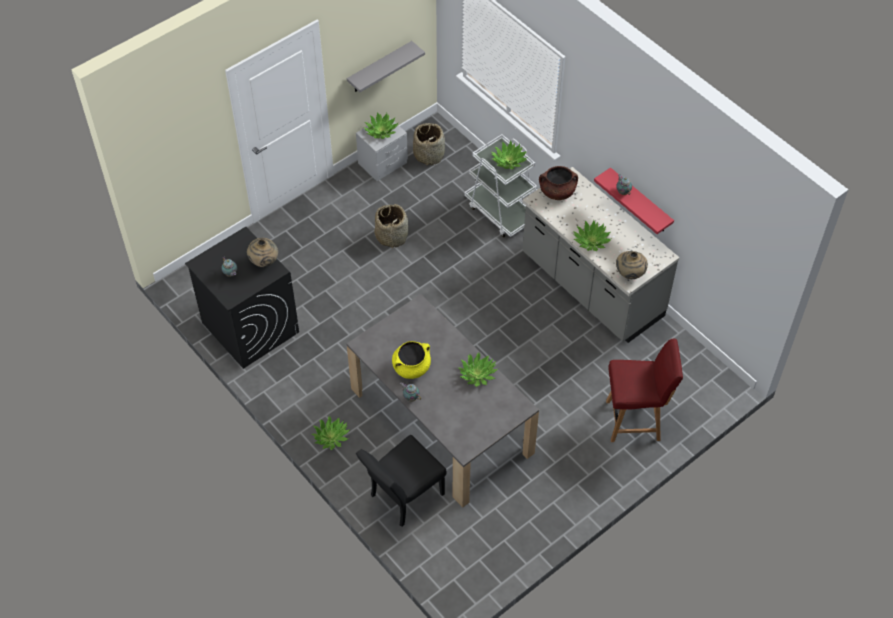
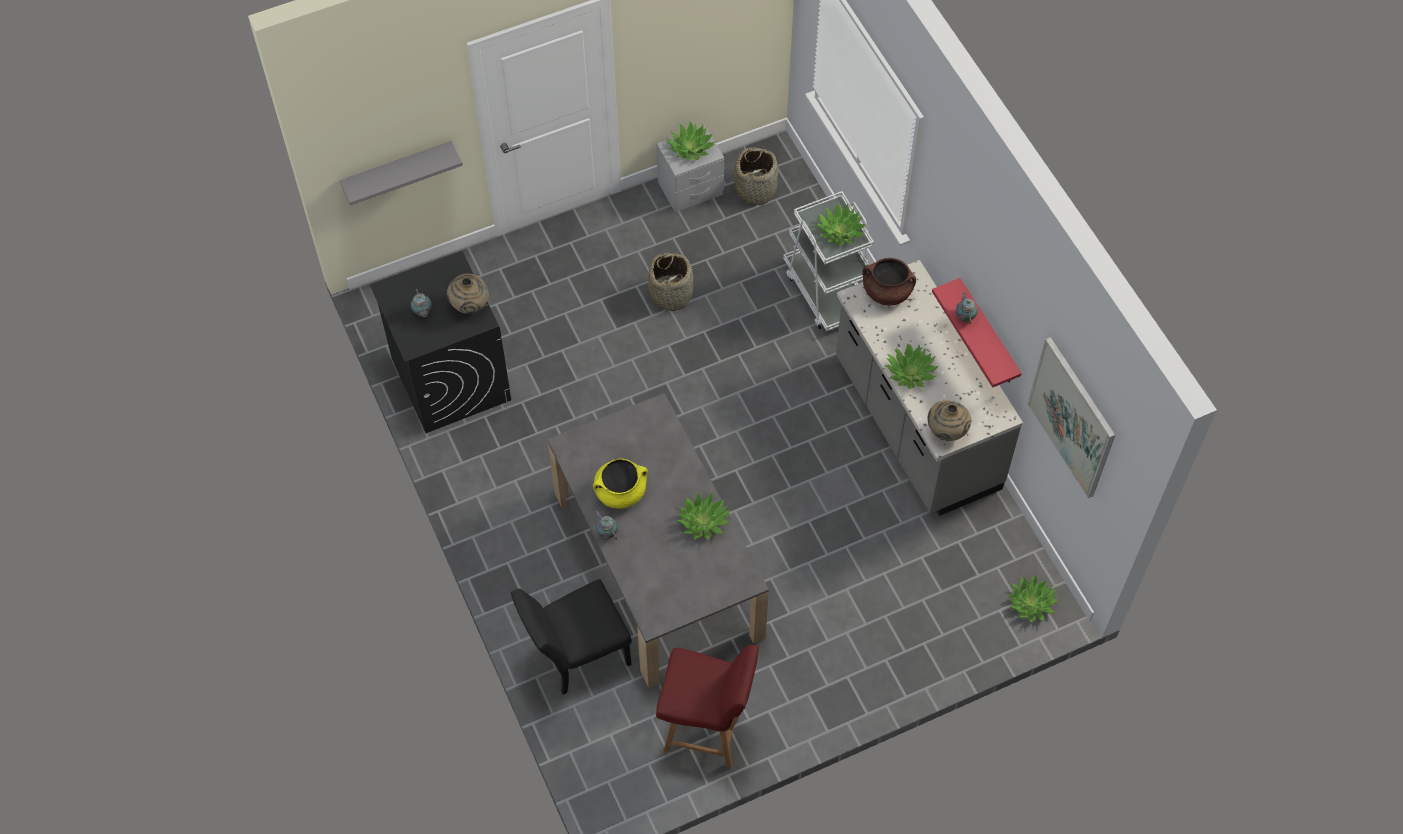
camera: 15 degrees right, 5 degrees up
potted plant [311,416,350,450] -> potted plant moved to [1007,575,1060,623]
grey shelf [347,41,425,92] -> grey shelf moved to [339,141,463,206]
red chair [606,339,683,442] -> red chair moved to [656,645,759,768]
none -> picture [1027,337,1115,498]

